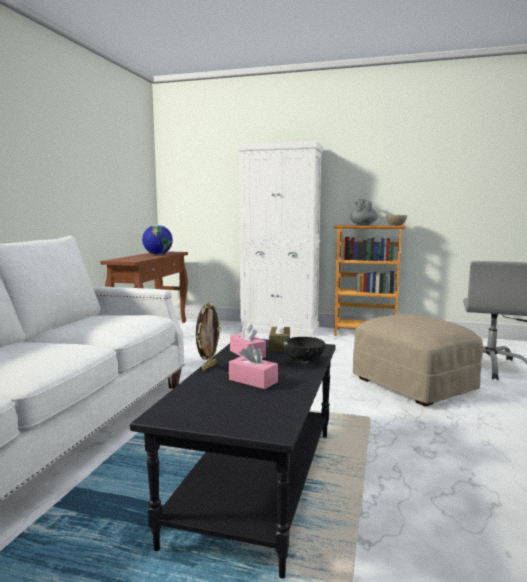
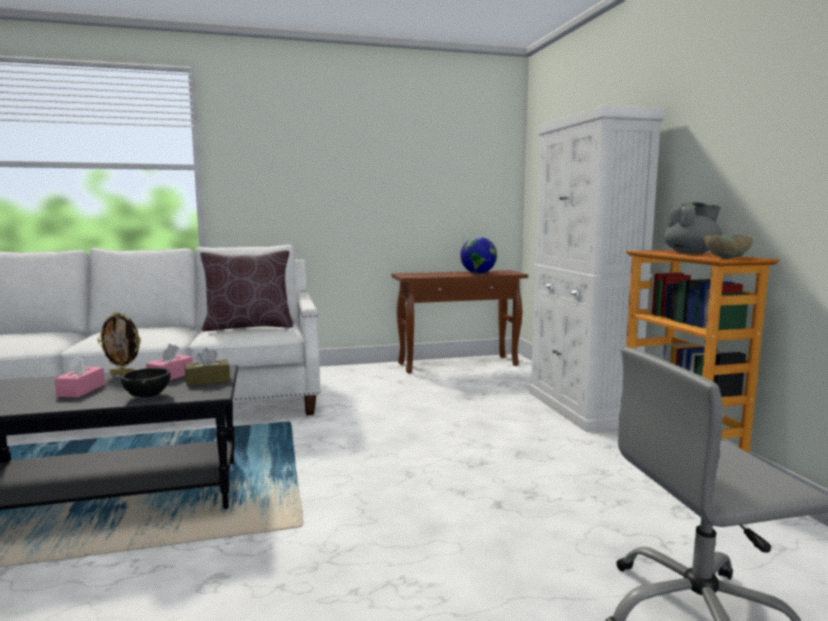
camera: 60 degrees right, 0 degrees up
beige ottoman [353,314,483,407] -> none
none -> brown pillow [200,250,294,332]

